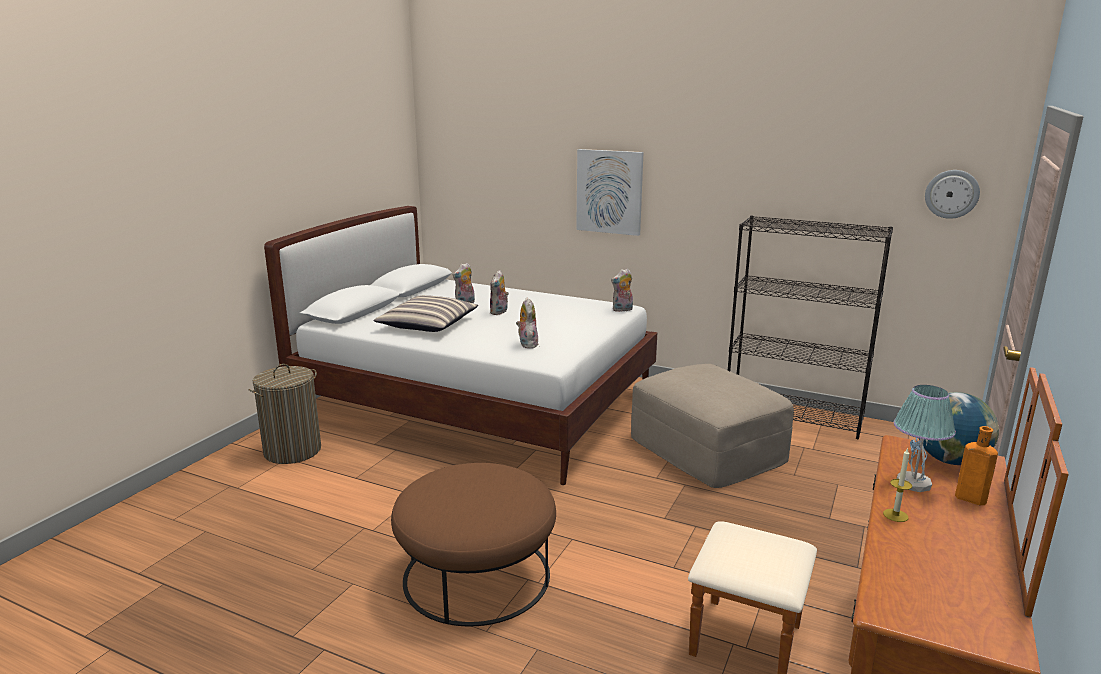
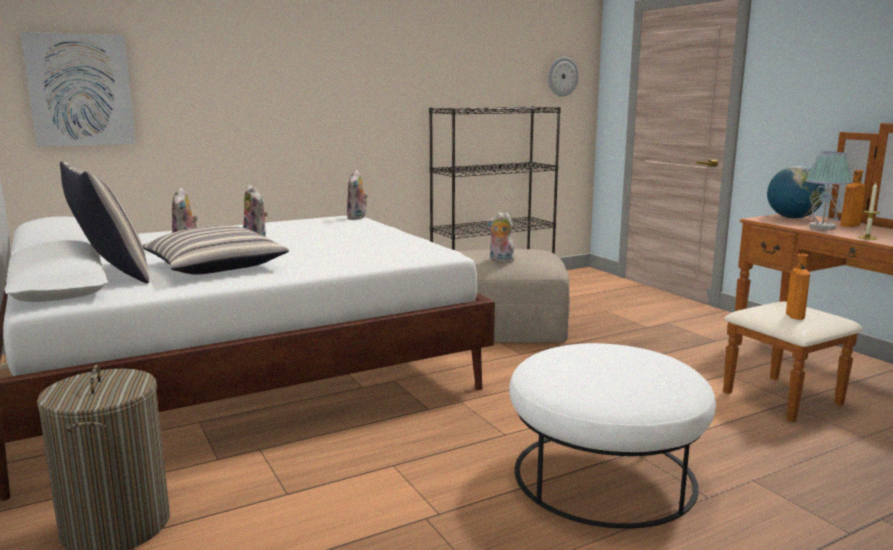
camera: 55 degrees left, 5 degrees down
brown ottoman [391,463,556,626] -> white ottoman [509,343,716,529]
plush toy [516,297,539,349] -> plush toy moved to [487,212,516,262]
picture [576,149,643,236] -> picture moved to [21,32,136,147]
none -> pillow [60,161,149,284]
none -> orange bottle [786,254,810,320]

